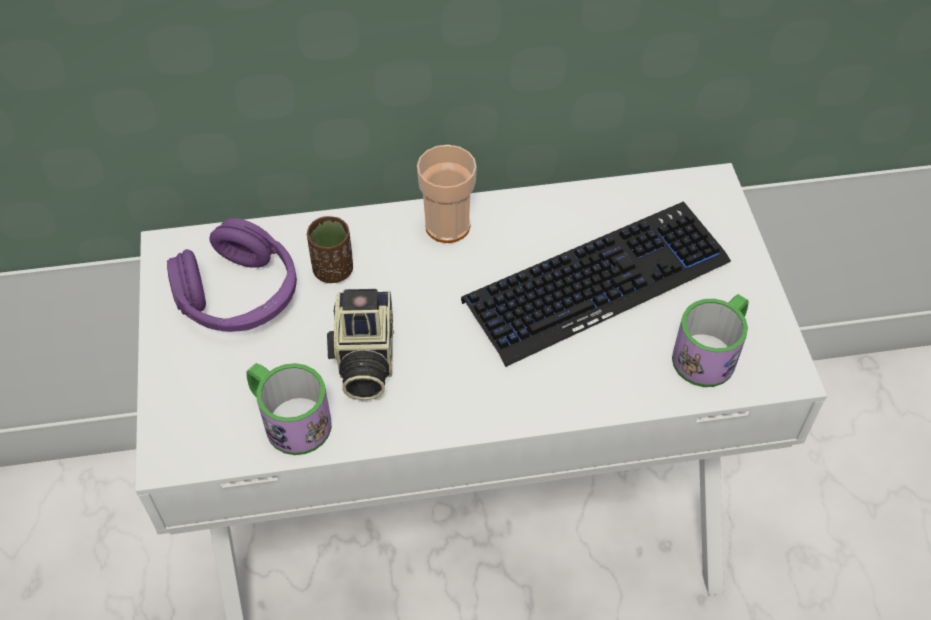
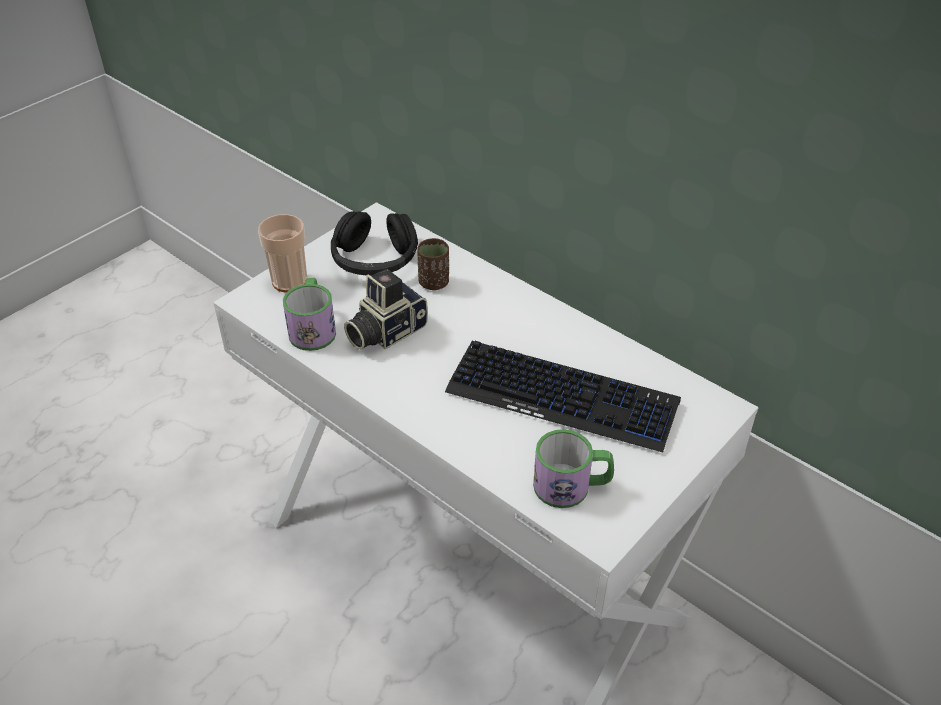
camera: 50 degrees right, 10 degrees down
purple headphones [167,218,297,332] -> black headphones [331,211,418,276]
cup [417,145,477,243] -> cup moved to [258,214,307,293]

